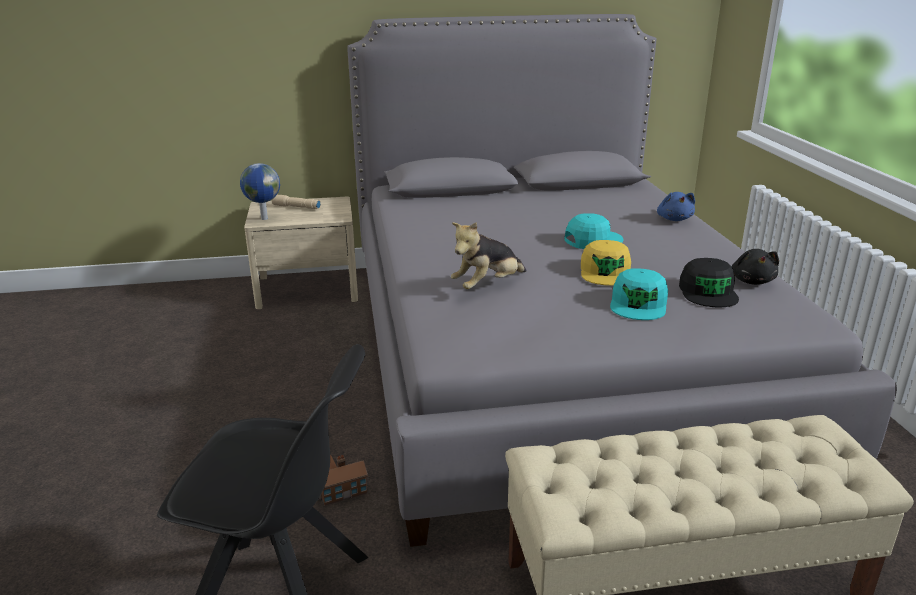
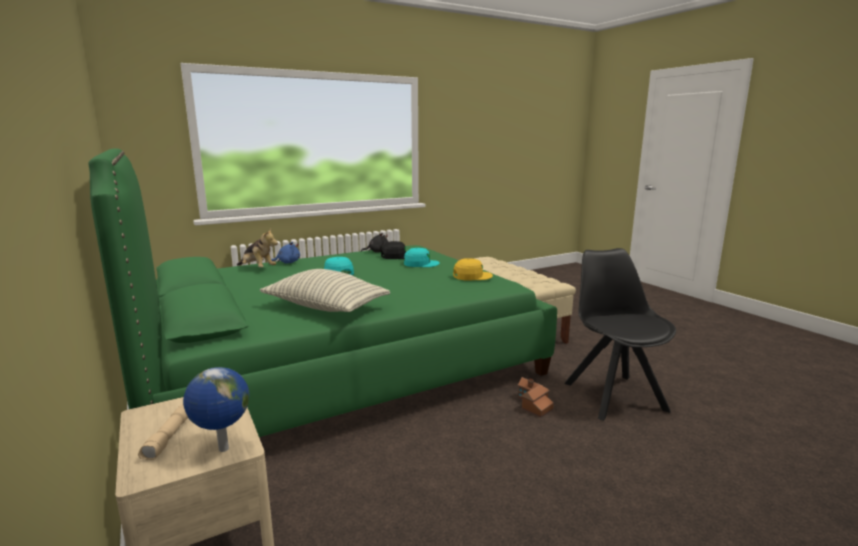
camera: 110 degrees left, 10 degrees down
grey bed [347,14,897,547] -> green bed [88,148,557,437]
plush toy [451,222,526,289] -> plush toy moved to [237,228,278,268]
yellow cap [581,240,631,286] -> yellow cap moved to [453,258,493,281]
none -> pillow [260,269,390,312]

